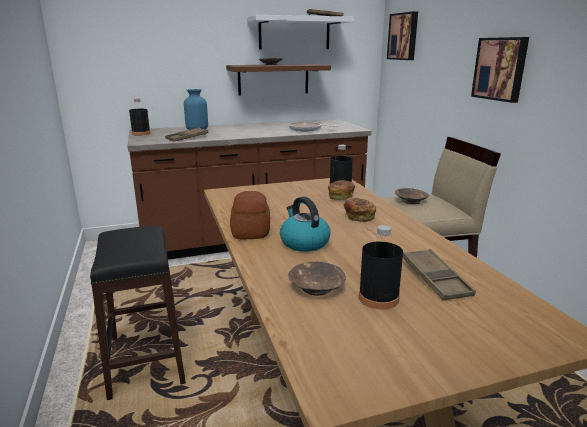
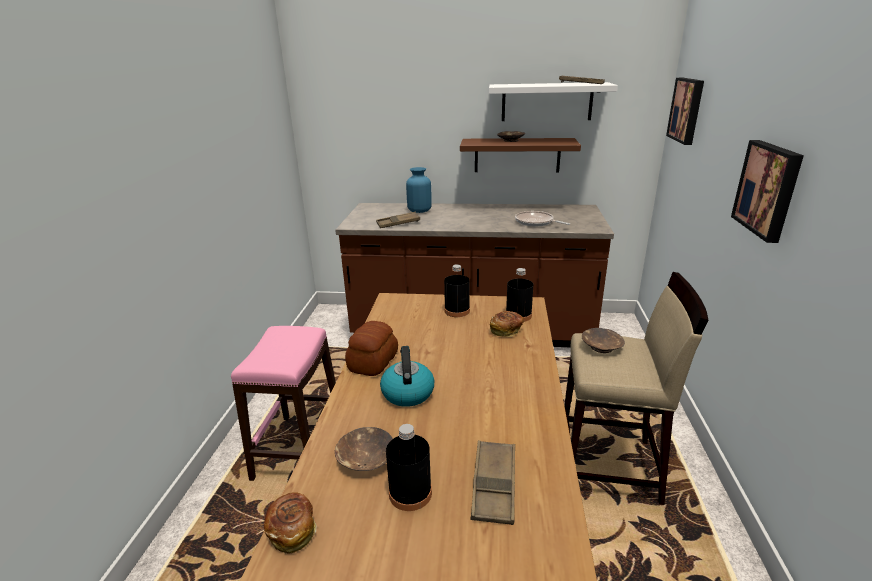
camera: 25 degrees right, 5 degrees up
black stool [90,226,186,400] -> pink stool [231,326,336,481]
black bottle [129,99,150,136] -> black bottle moved to [444,264,470,317]
bread [344,198,376,222] -> bread moved to [264,492,317,554]

